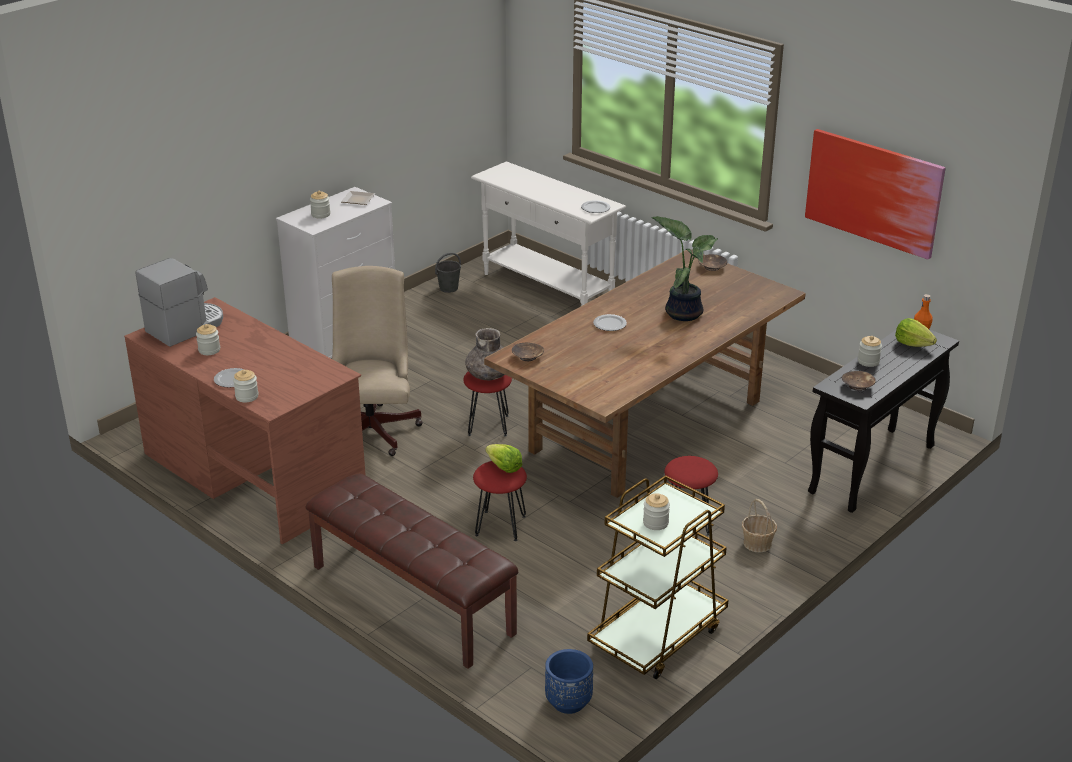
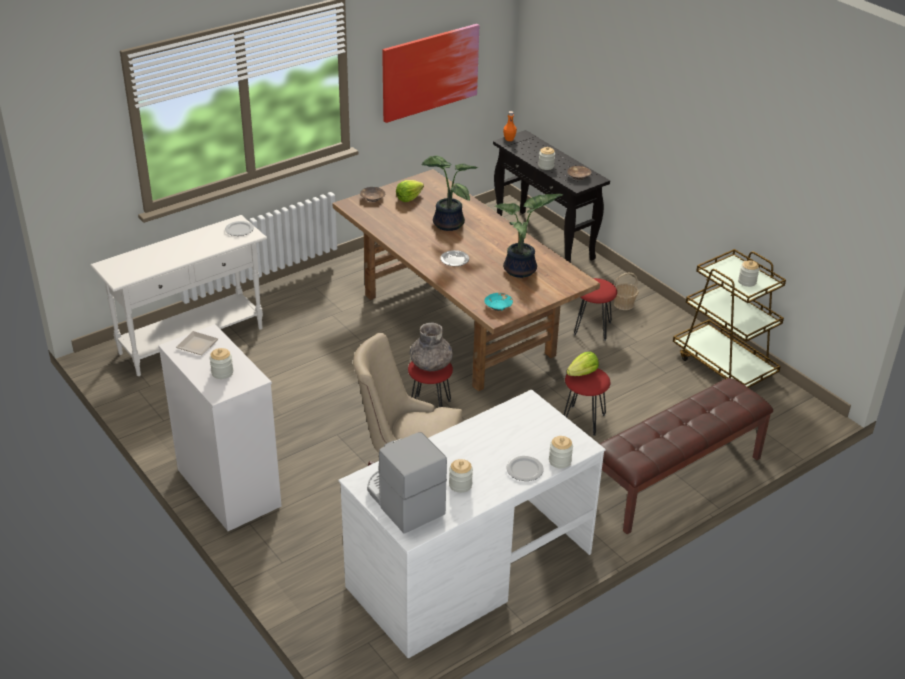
camera: 80 degrees left, 5 degrees up
brown desk [124,297,366,545] -> white desk [339,389,606,658]
grey bucket [435,252,461,293] -> none
brown bowl [512,343,544,361] -> turquoise bowl [484,293,513,311]
blue planter [545,649,593,714] -> none
lettuce [895,318,937,347] -> lettuce moved to [396,180,424,202]
none -> potted plant [495,194,563,278]

